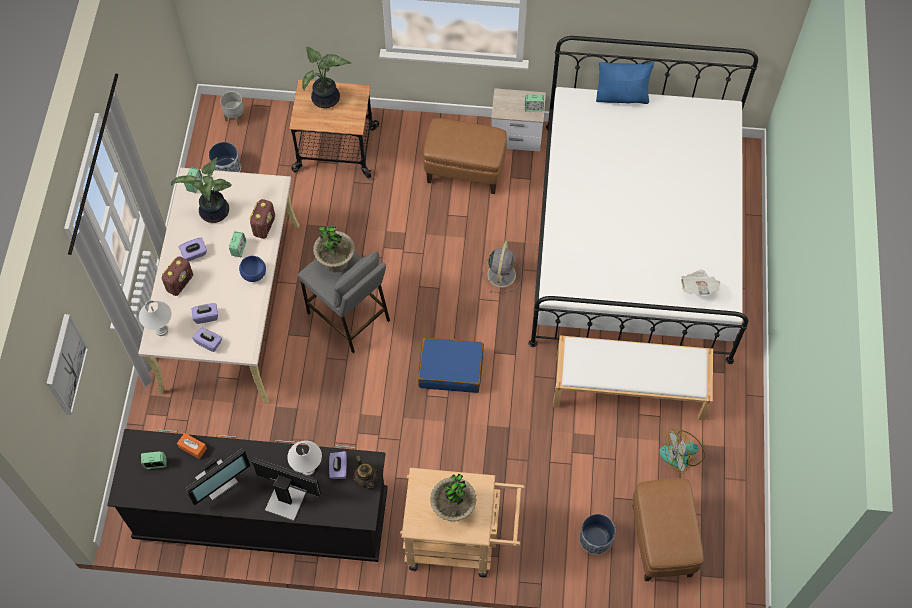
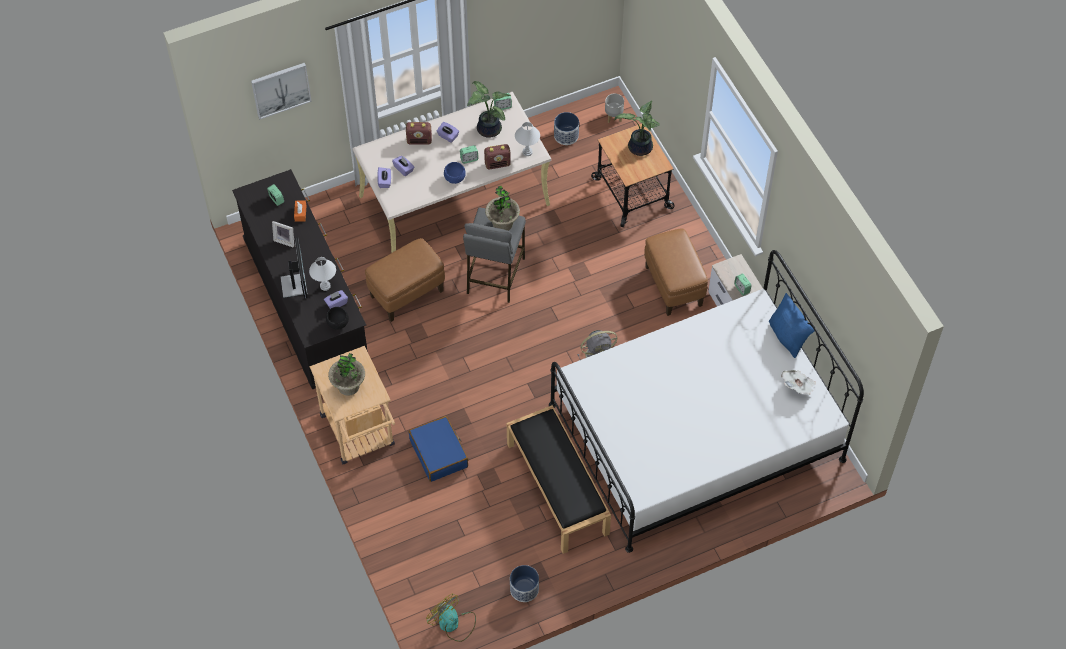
camera: 60 degrees right, 5 degrees down
white table lamp [139,300,171,336] -> white table lamp moved to [515,122,540,156]
monitor [185,448,250,506] -> picture frame [272,221,294,248]
teapot [353,456,378,489] -> black bowl [326,307,349,330]
blue suitcase [418,338,484,393] -> blue suitcase moved to [408,416,468,482]
white bench [553,335,713,420] -> black bench [507,405,611,554]
planter [579,514,615,555] -> planter moved to [510,565,539,602]
brown ottoman [633,478,704,581] -> brown ottoman moved to [365,238,445,322]
fan [659,429,705,473] -> fan moved to [426,594,476,642]
newspaper [681,270,720,296] -> newspaper moved to [781,370,816,395]

